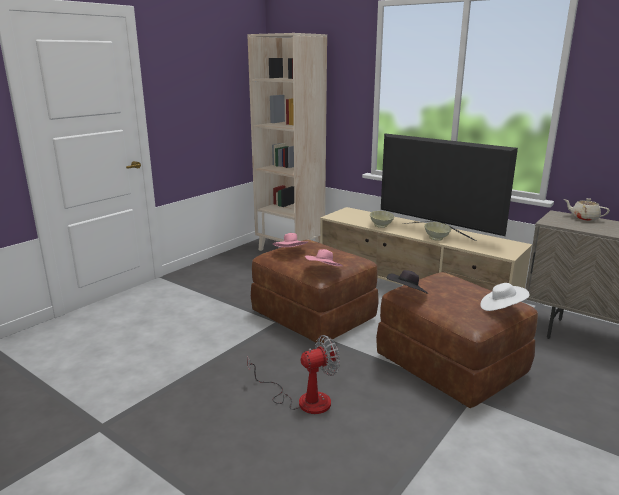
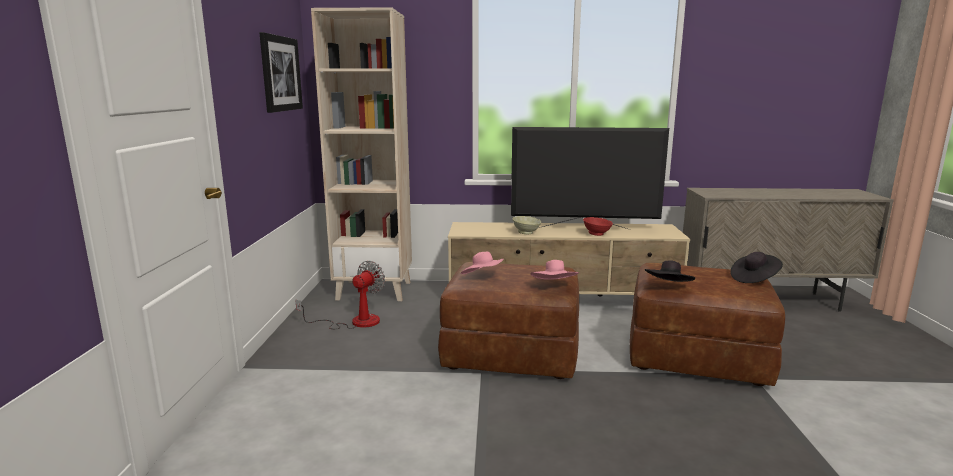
camera: 35 degrees left, 5 degrees down
fan [247,335,340,414] -> fan moved to [295,261,385,329]
beige bowl [424,222,451,241] -> red bowl [583,217,613,236]
white hat [481,283,530,311] -> black hat [730,252,783,283]
beige teapot [564,198,610,221] -> none
none -> picture [259,32,303,113]

